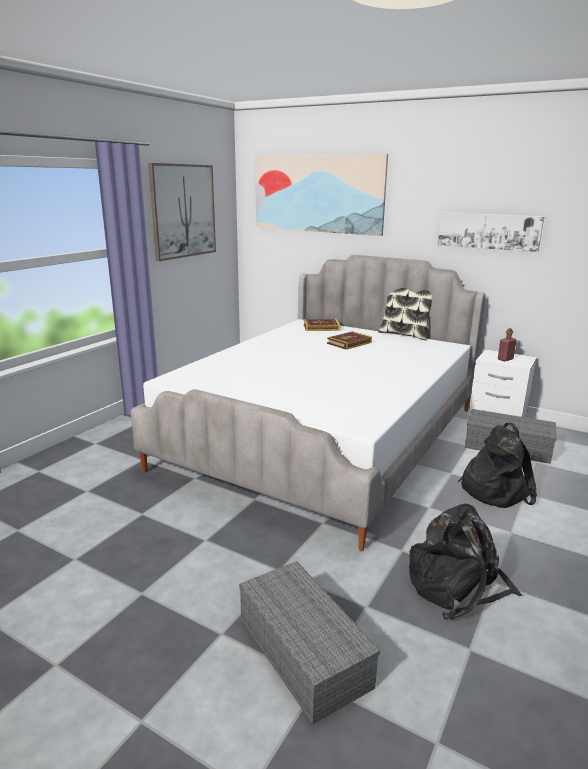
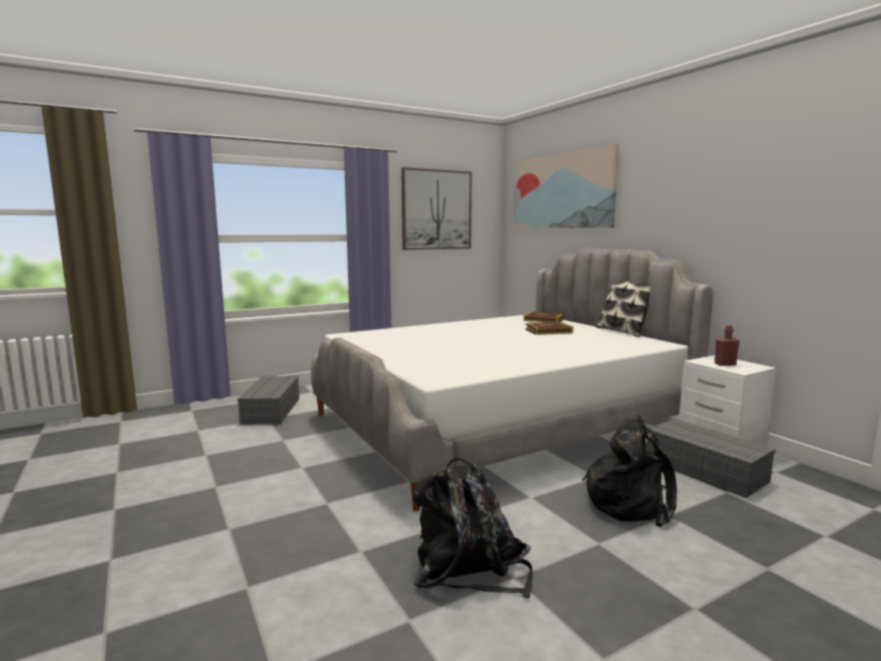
camera: 30 degrees right, 10 degrees down
grey storage box [239,561,380,724] -> grey storage box moved to [237,376,299,425]
picture [438,212,544,252] -> none

